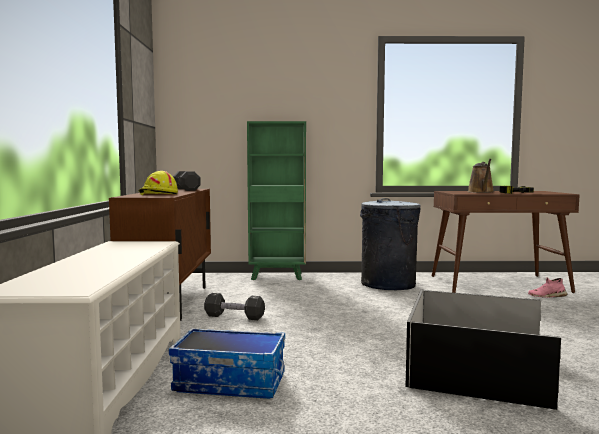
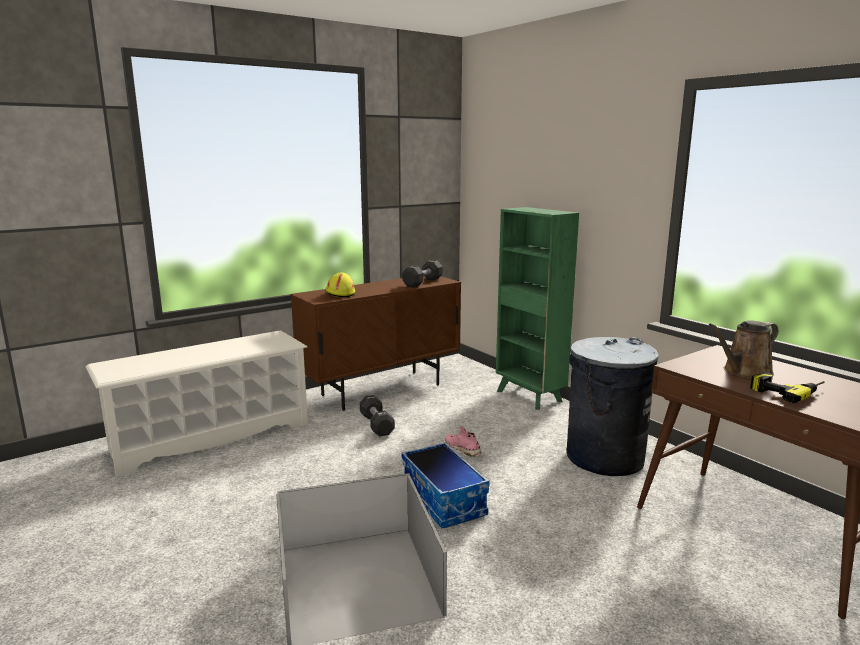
camera: 55 degrees right, 10 degrees up
storage box [169,328,285,399] -> storage box moved to [401,442,490,528]
pink shoe [528,277,568,298] -> pink shoe moved to [445,427,482,457]

